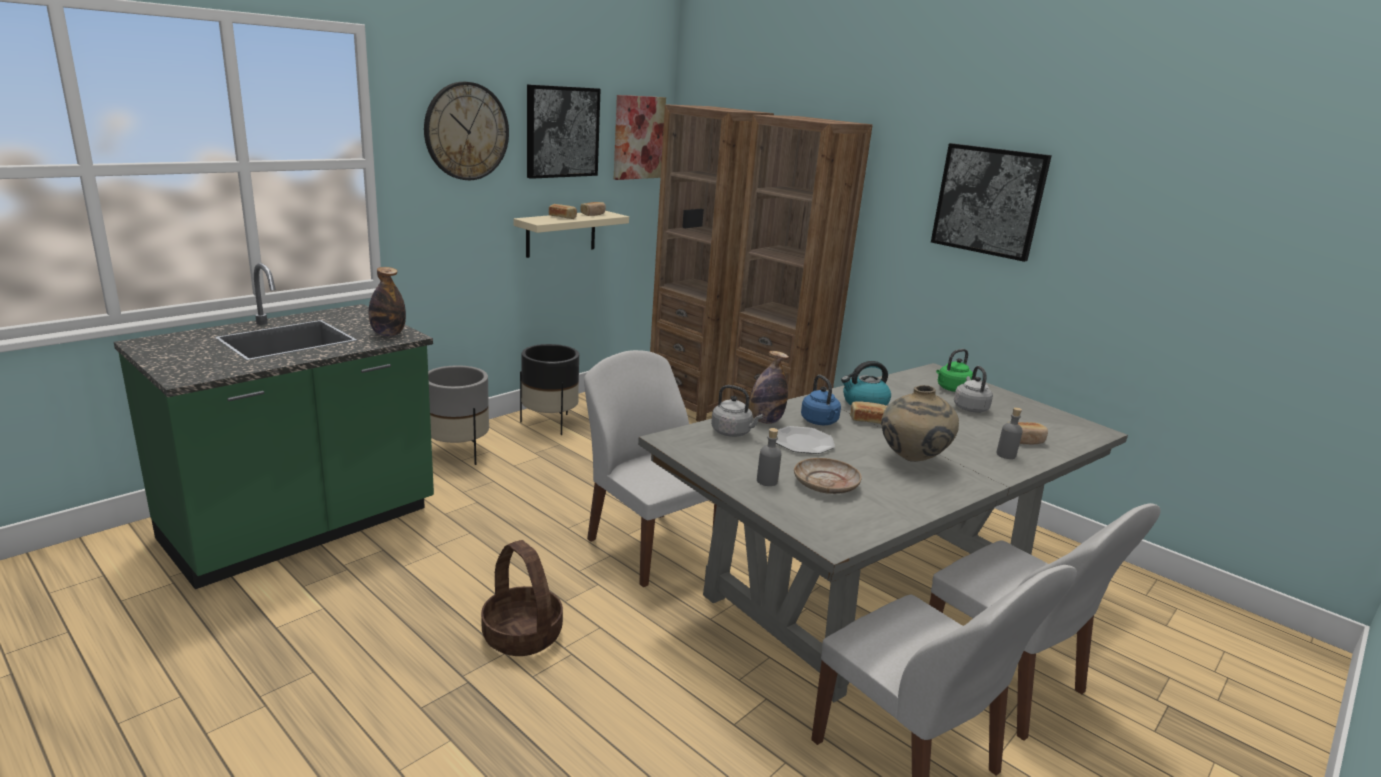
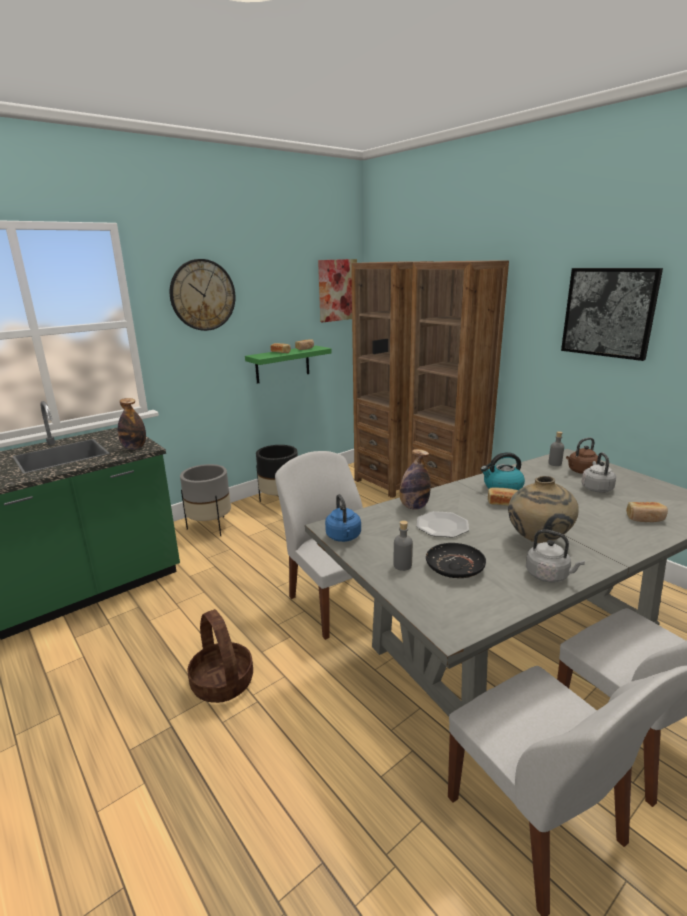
camera: 10 degrees right, 0 degrees up
beige shelf [514,211,629,258] -> green shelf [245,345,332,384]
picture [527,84,601,179] -> none
grey kettle [711,385,763,437] -> grey kettle moved to [526,529,585,582]
beige plate [794,458,862,494] -> black plate [426,543,486,578]
blue kettle [801,375,841,425] -> blue kettle moved to [325,494,361,542]
green kettle [936,349,973,392] -> brown kettle [566,438,598,474]
grey bottle [996,407,1023,459] -> grey bottle moved to [548,431,564,466]

